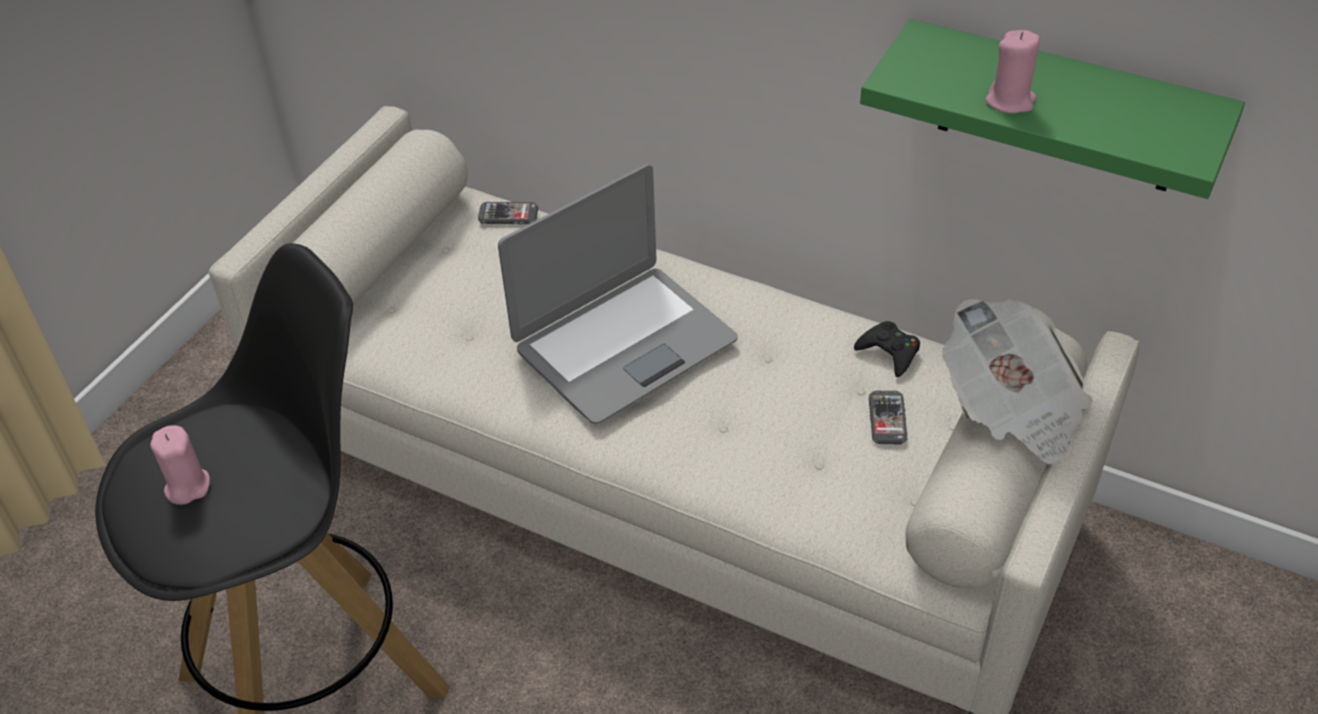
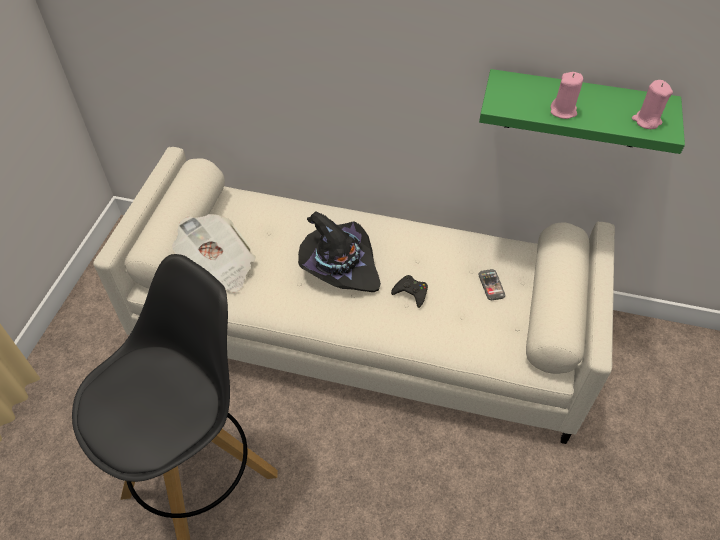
camera: 15 degrees left, 5 degrees up
pink candle [150,425,210,505] -> pink candle moved to [632,80,673,129]
phone [478,202,538,224] -> none
laptop [498,164,738,424] -> black hat [298,211,381,292]
black game controller [854,321,920,377] -> black game controller moved to [391,275,428,308]
newspaper [942,298,1093,465] -> newspaper moved to [172,214,256,292]

